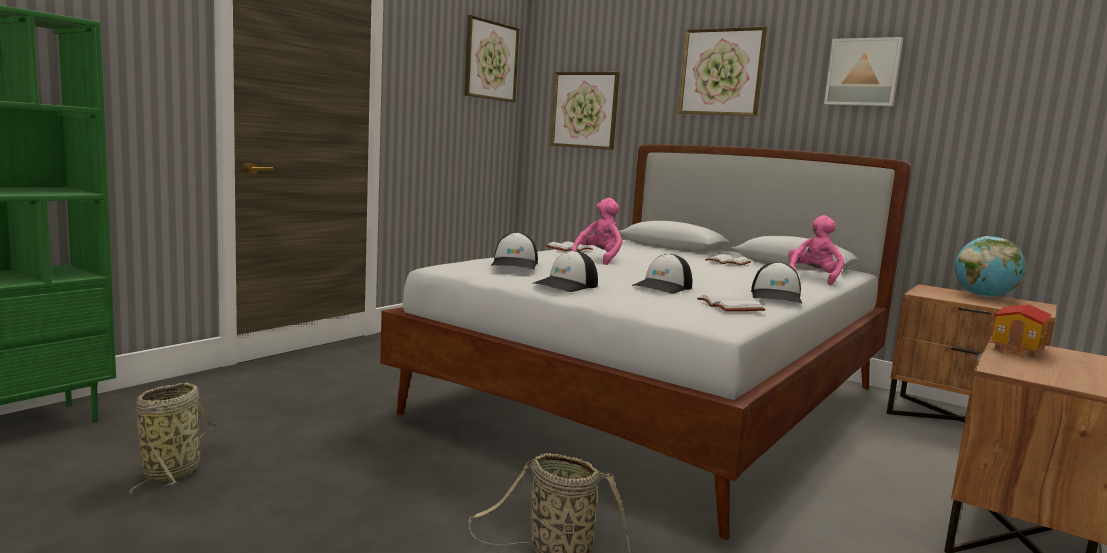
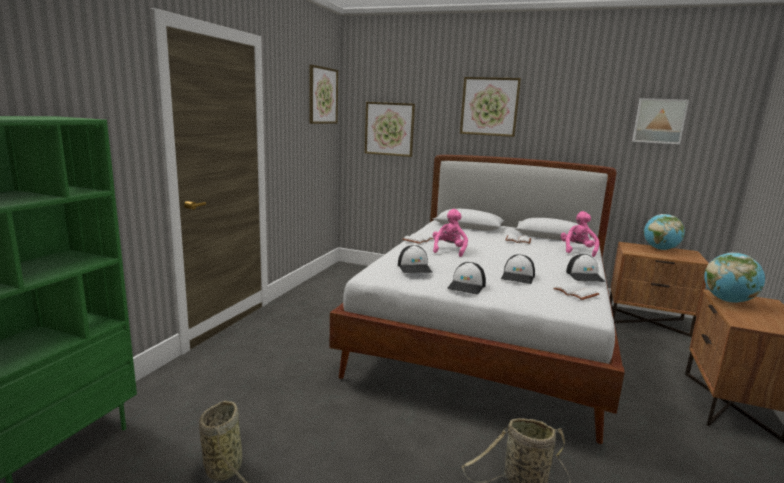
camera: 15 degrees left, 5 degrees up
picture [824,37,903,106] -> picture moved to [632,98,689,144]
toy house [988,304,1052,357] -> globe [704,252,765,303]

